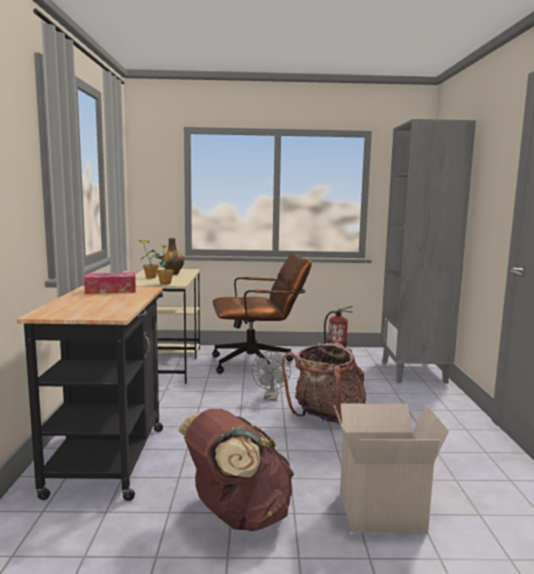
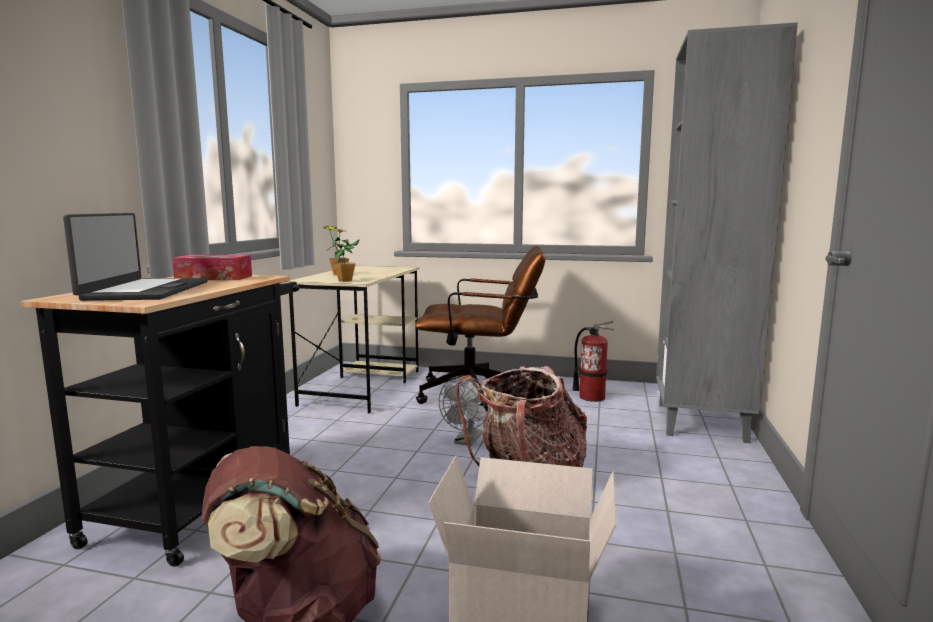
camera: 15 degrees right, 0 degrees up
bottle [161,238,184,275] -> none
none -> laptop [63,213,208,301]

